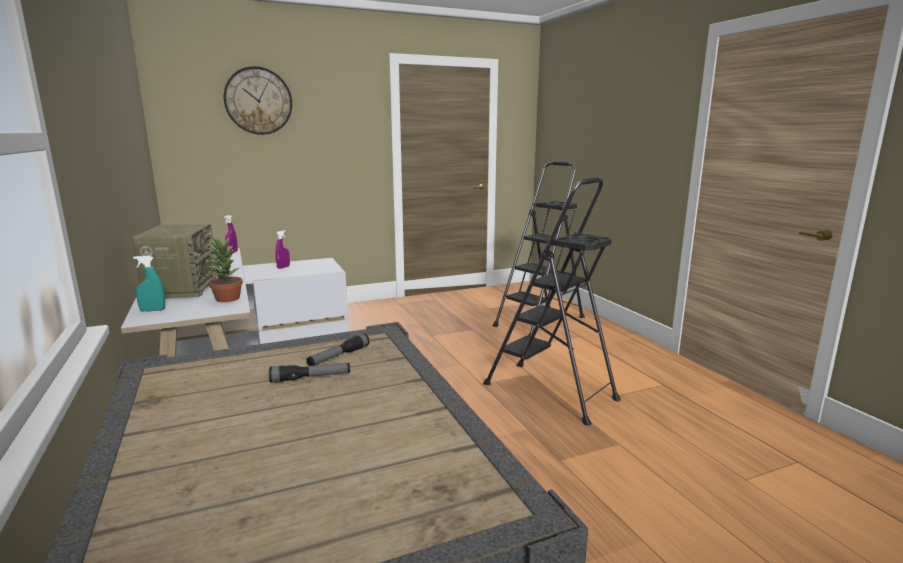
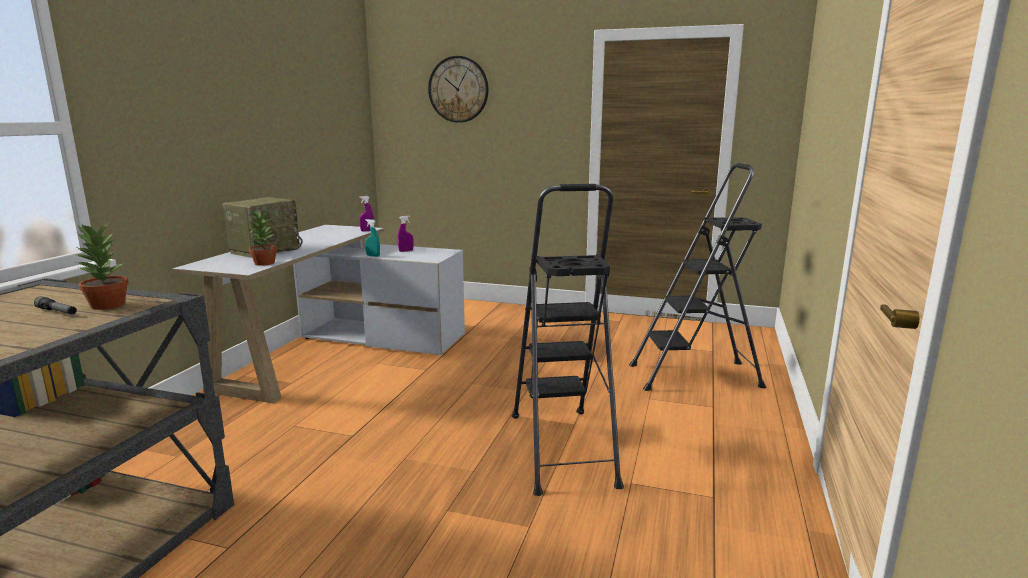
camera: 40 degrees right, 0 degrees up
turquoise spray bottle [133,256,165,311] -> turquoise spray bottle moved to [365,219,380,257]
flashlight [306,333,369,366] -> potted plant [74,223,129,310]

